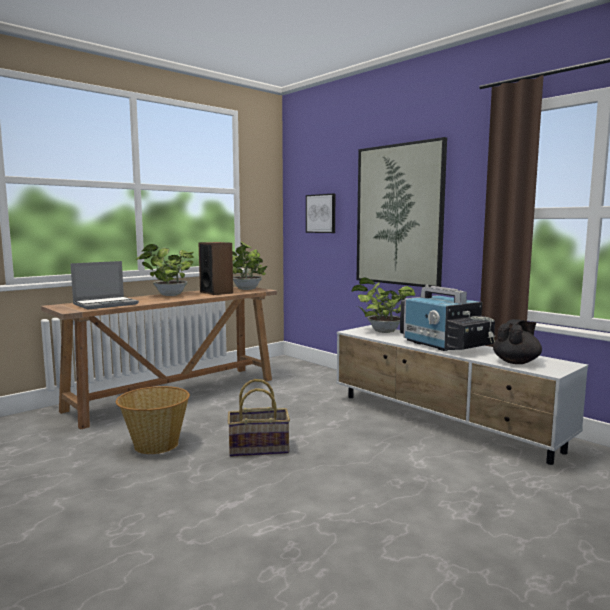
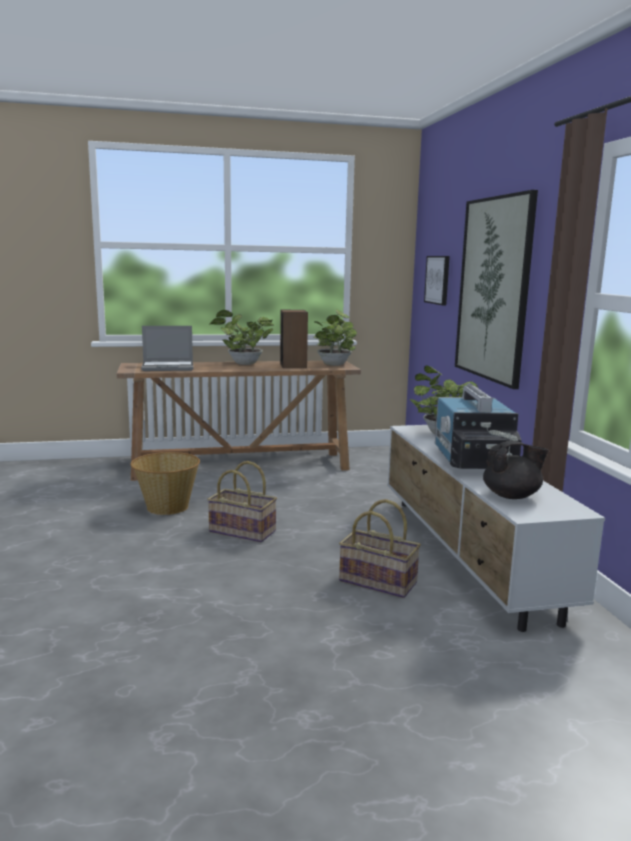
camera: 30 degrees right, 5 degrees up
none -> basket [339,499,421,598]

